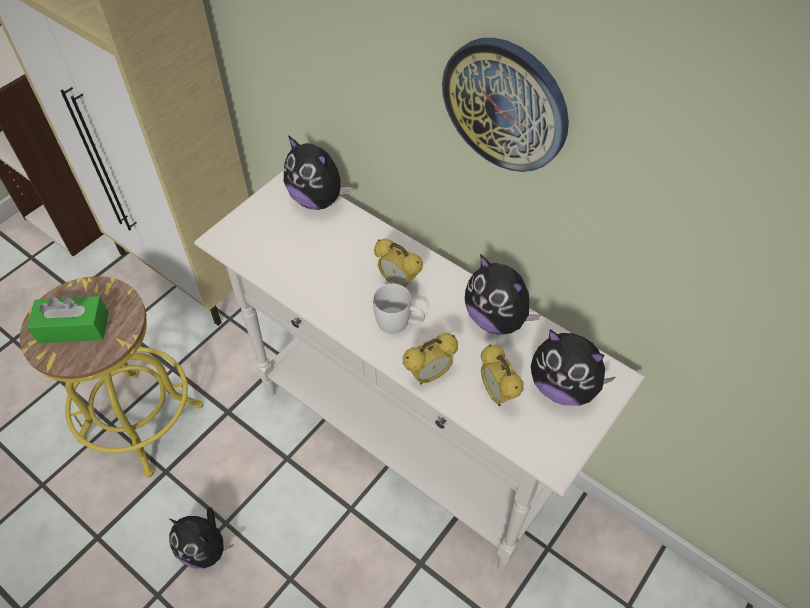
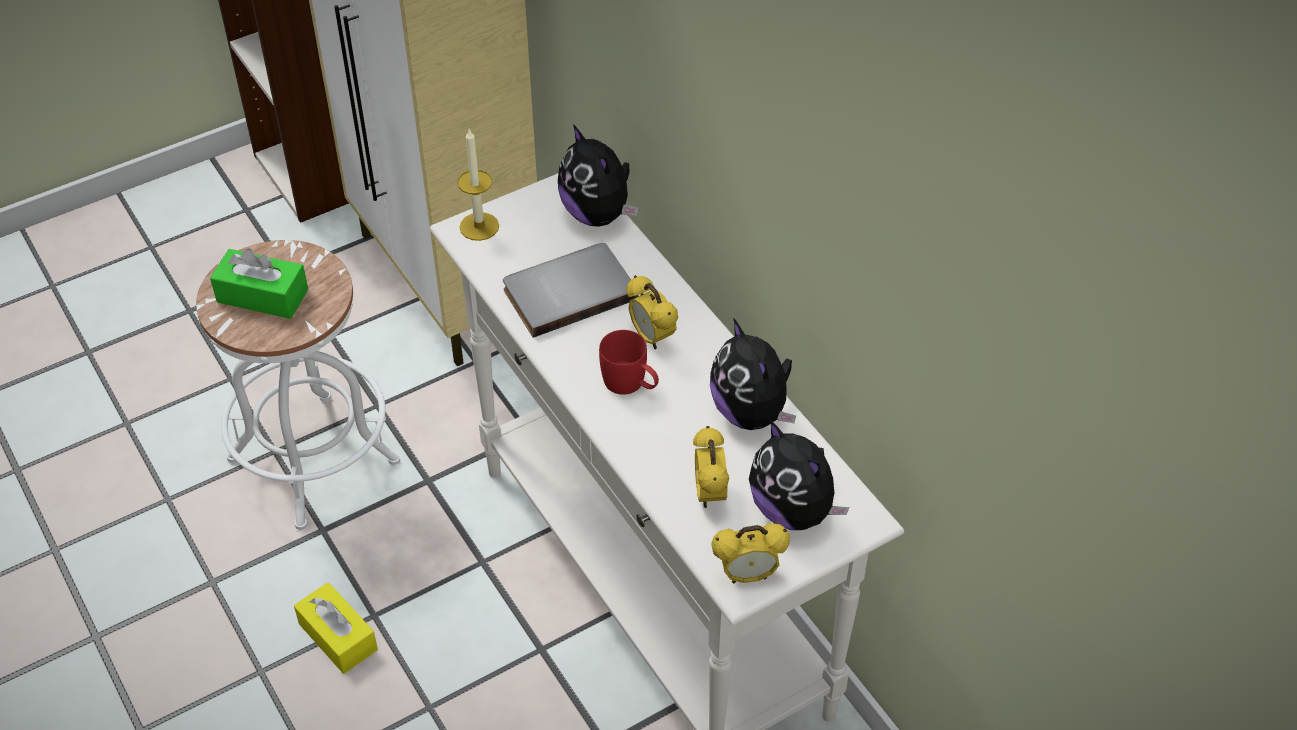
camera: 20 degrees right, 5 degrees down
yellow stool [20,276,203,477] -> white stool [196,240,401,530]
plush toy [169,507,234,569] -> yellow tissue box [294,582,378,674]
white mug [373,283,425,334] -> red mug [599,330,659,395]
alarm clock [403,333,458,385] -> alarm clock moved to [711,524,790,583]
wall clock [442,38,569,172] -> none
none -> candle [457,128,499,241]
none -> grey book [503,243,638,338]

